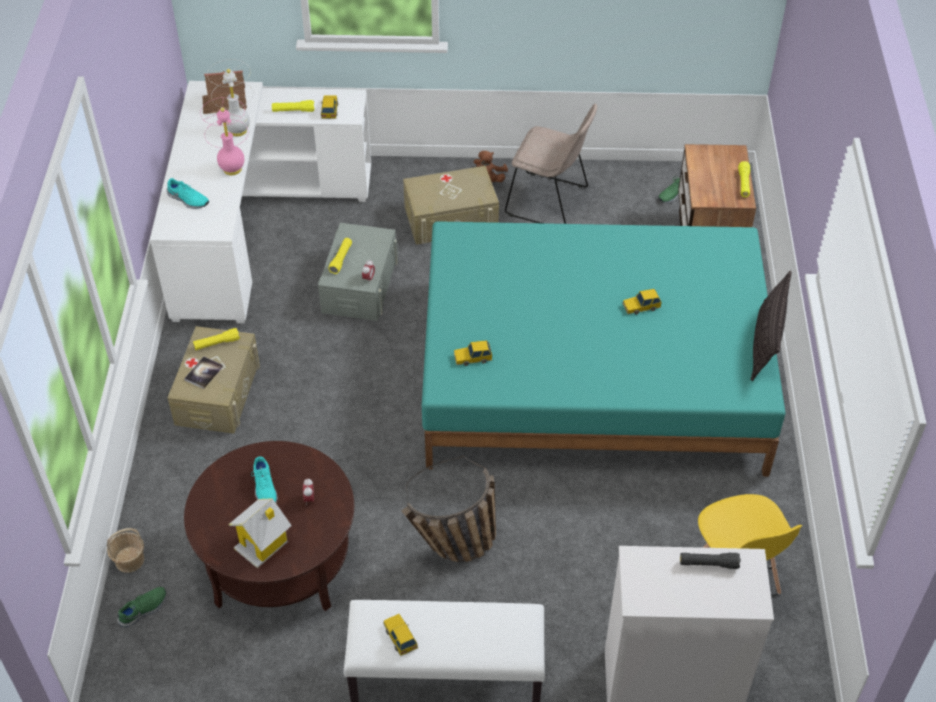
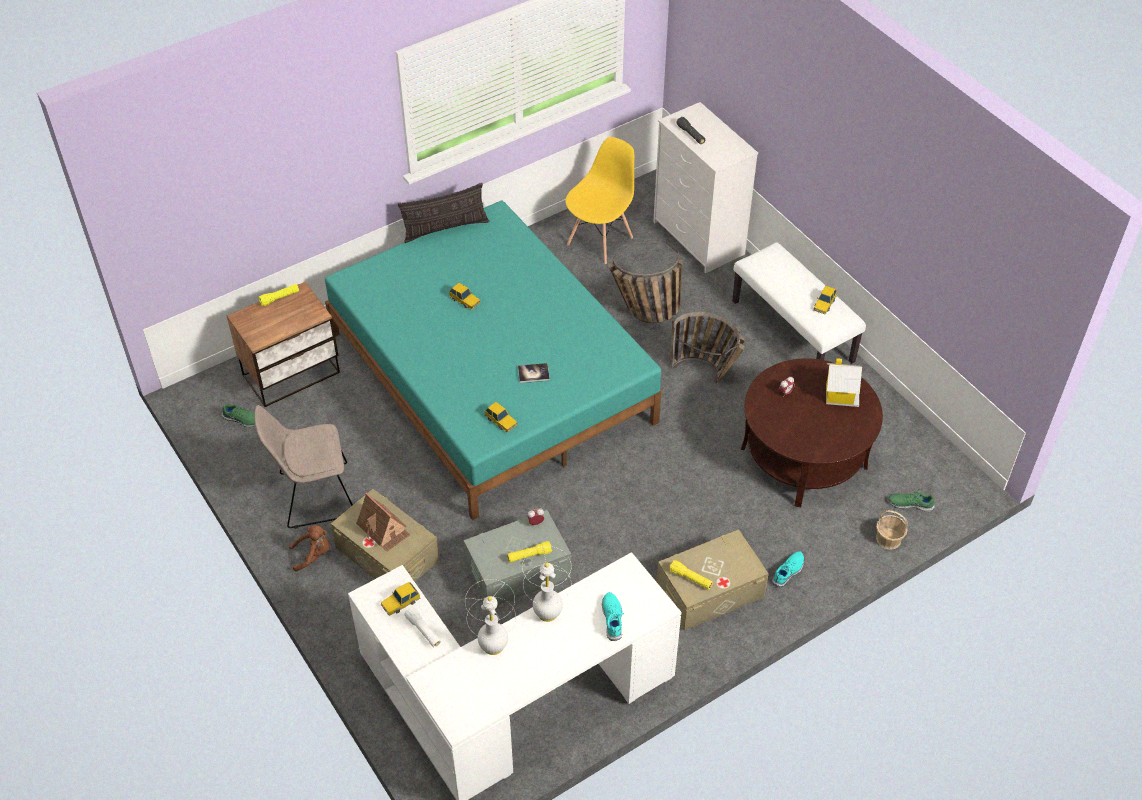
camera: 125 degrees left, 0 degrees up
book [184,357,223,389] -> book moved to [518,363,550,383]
pink table lamp [200,97,248,175] -> white table lamp [522,546,572,622]
toy house [202,70,247,114] -> toy house moved to [356,493,410,552]
turquoise shoe [251,457,278,503] -> turquoise shoe moved to [772,551,804,587]
yellow flashlight [272,100,315,112] -> white flashlight [404,607,441,648]
toy car [454,341,492,366] -> toy car moved to [485,402,518,433]
beige chair [505,104,597,224] -> beige chair turned 90 degrees counterclockwise [254,405,353,529]
none -> basket [608,241,683,323]

